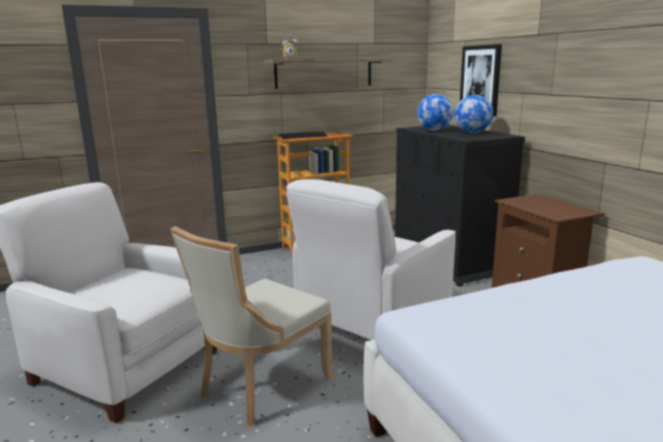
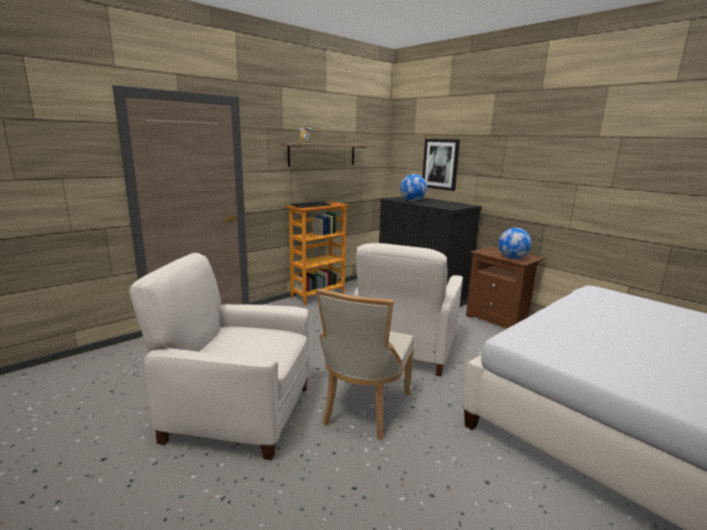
camera: 20 degrees left, 0 degrees up
globe [455,95,493,133] -> globe moved to [498,228,532,259]

